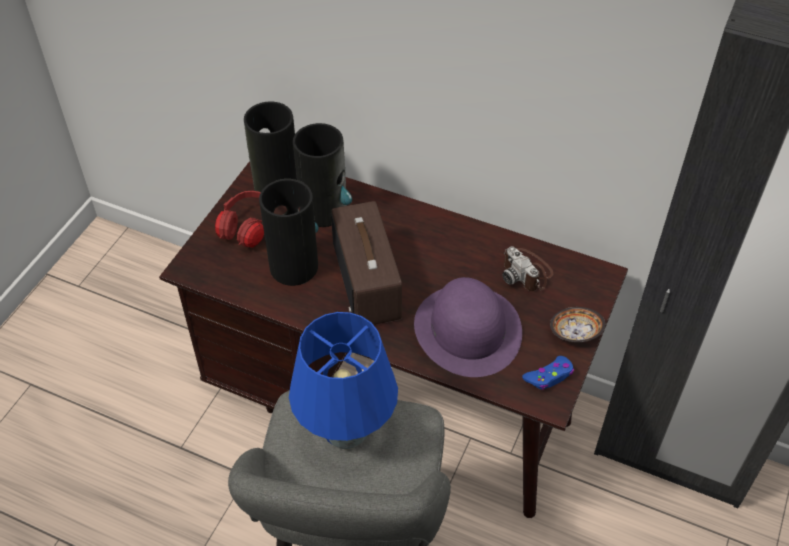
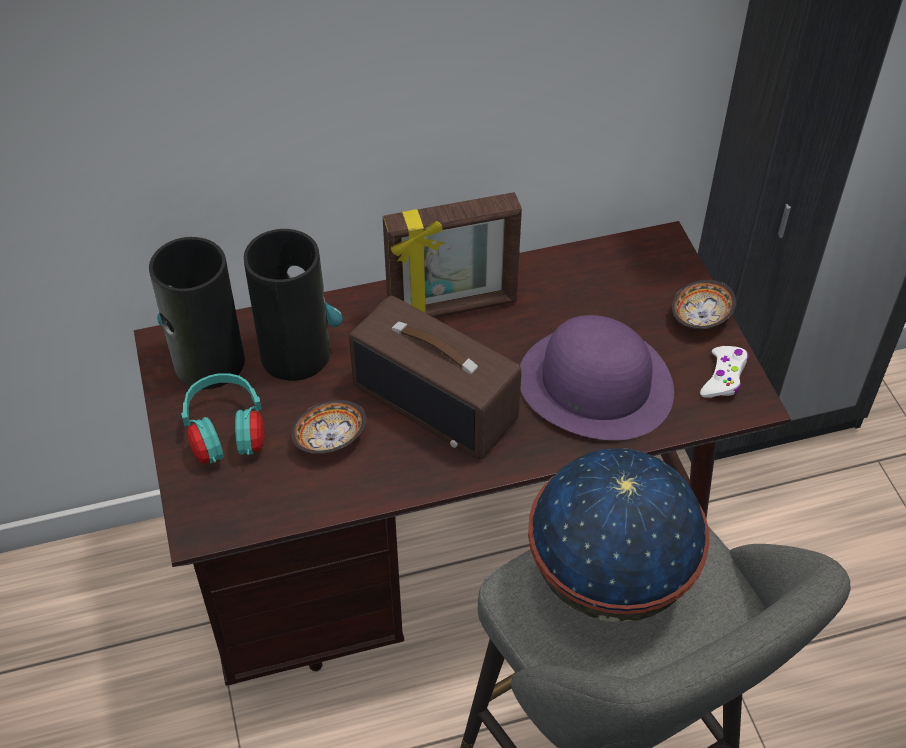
camera: 40 degrees left, 0 degrees up
red headphones [215,191,264,248] -> turquoise headphones [181,373,265,463]
vase [259,179,319,286] -> bowl [291,400,366,454]
blue table lamp [289,312,398,449] -> globe [528,448,710,622]
camera [502,246,553,291] -> none
blue game controller [522,356,574,390] -> white game controller [700,346,749,398]
none -> picture frame [383,192,522,318]

